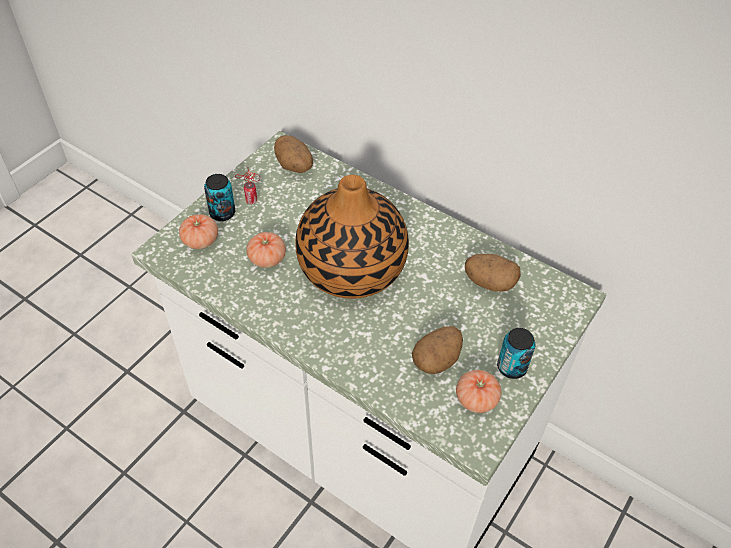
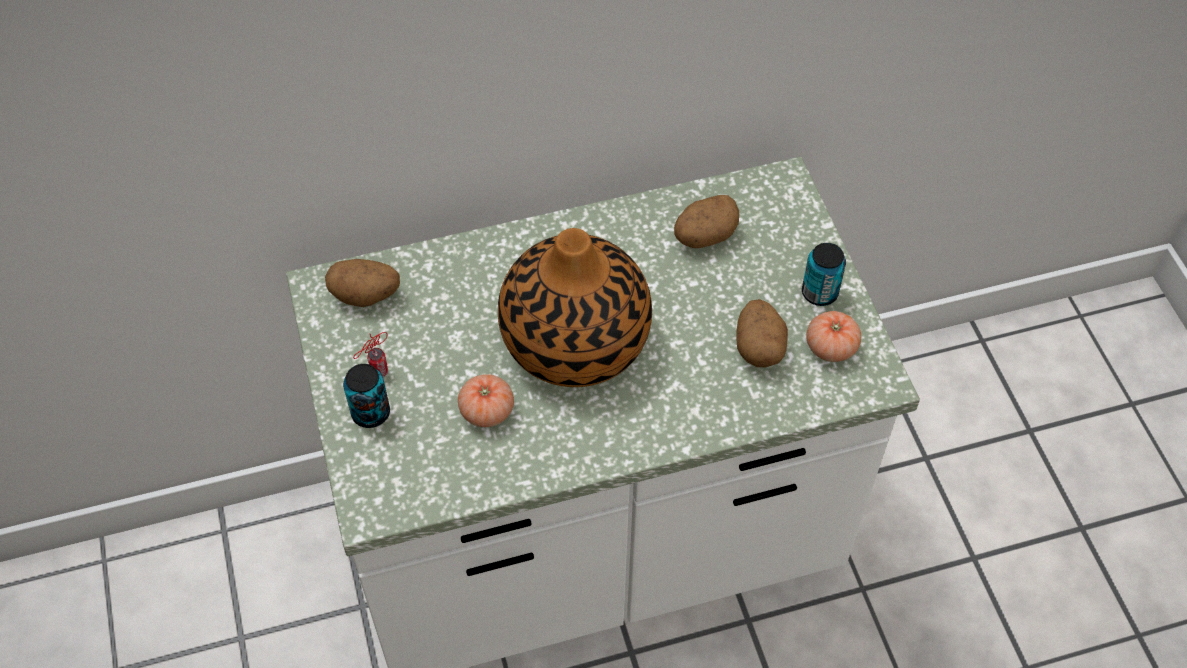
camera: 50 degrees left, 5 degrees up
tomato [179,214,218,249] -> none

